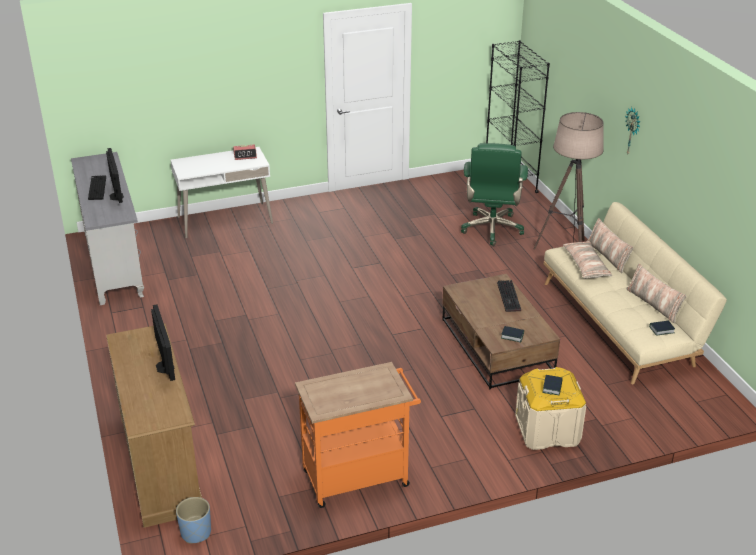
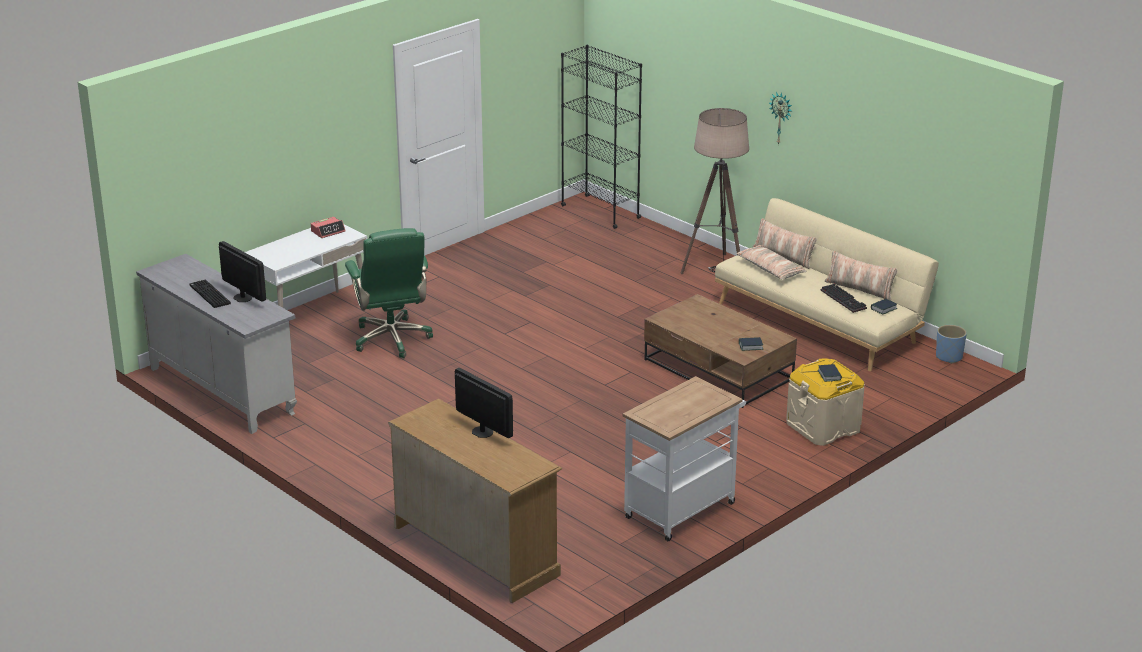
camera: 25 degrees left, 5 degrees down
blue planter [176,497,211,543] -> blue planter moved to [936,325,967,364]
orange cart [295,362,421,508] -> white cart [623,376,746,541]
green office chair [461,143,528,246] -> green office chair moved to [345,228,433,358]
keyboard [497,280,521,312] -> keyboard moved to [821,284,867,313]

